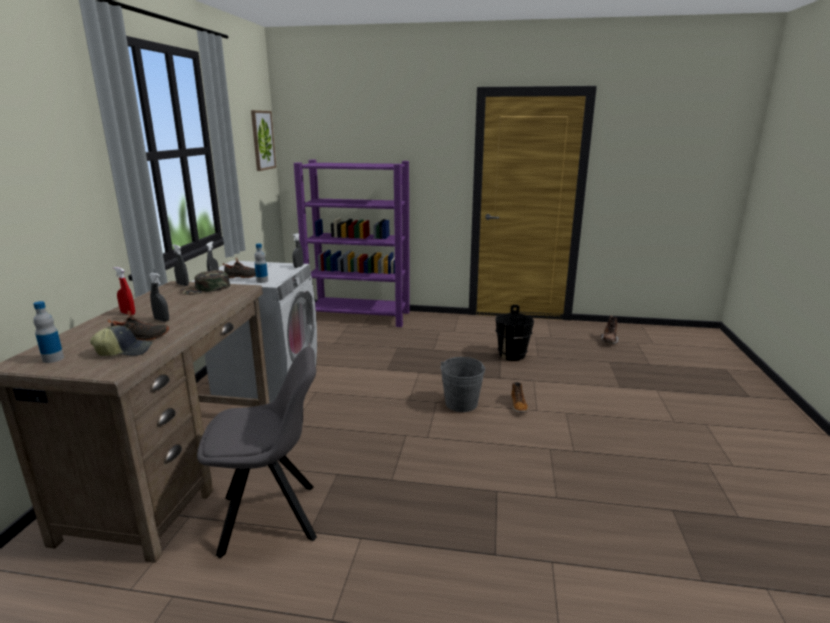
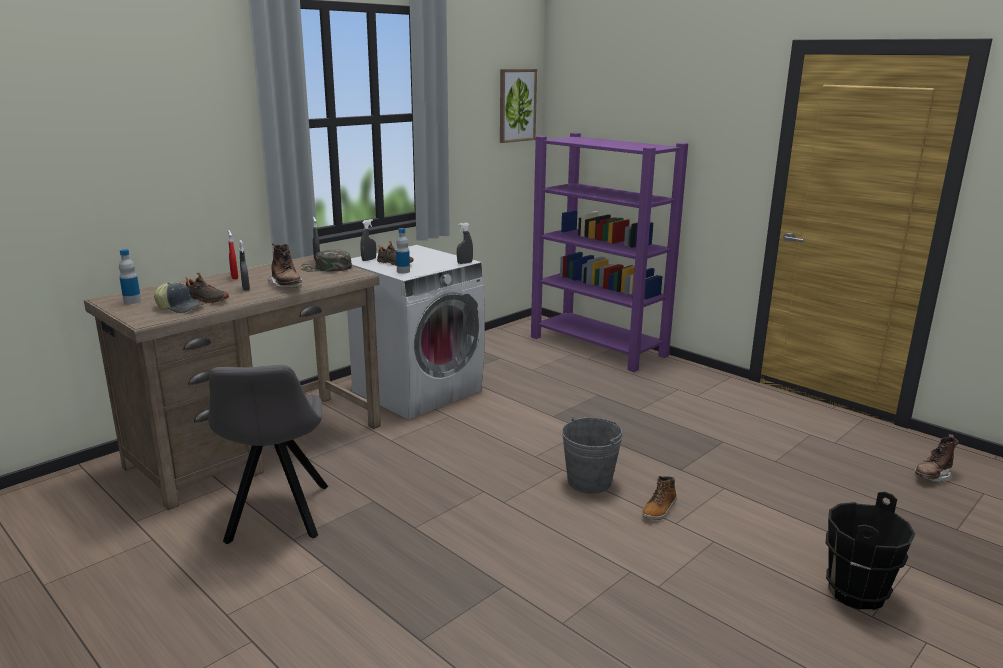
camera: 35 degrees right, 0 degrees up
grey chair [197,346,317,558] -> grey chair turned 60 degrees clockwise [208,365,328,544]
black bucket [496,305,534,361] -> black bucket moved to [825,492,915,610]
none -> brown boot [268,243,302,288]

